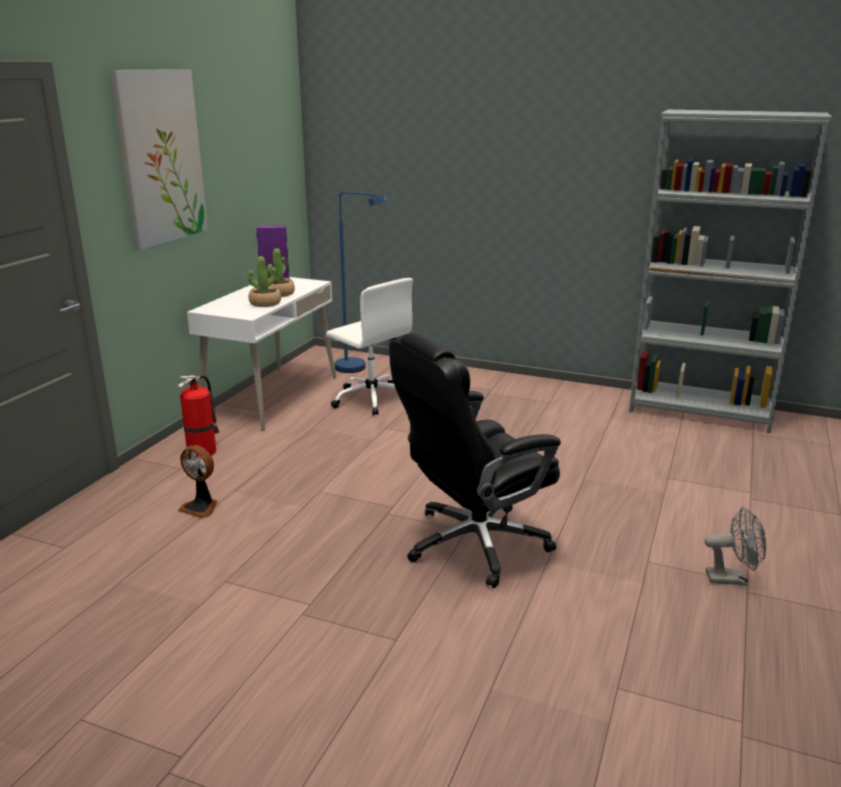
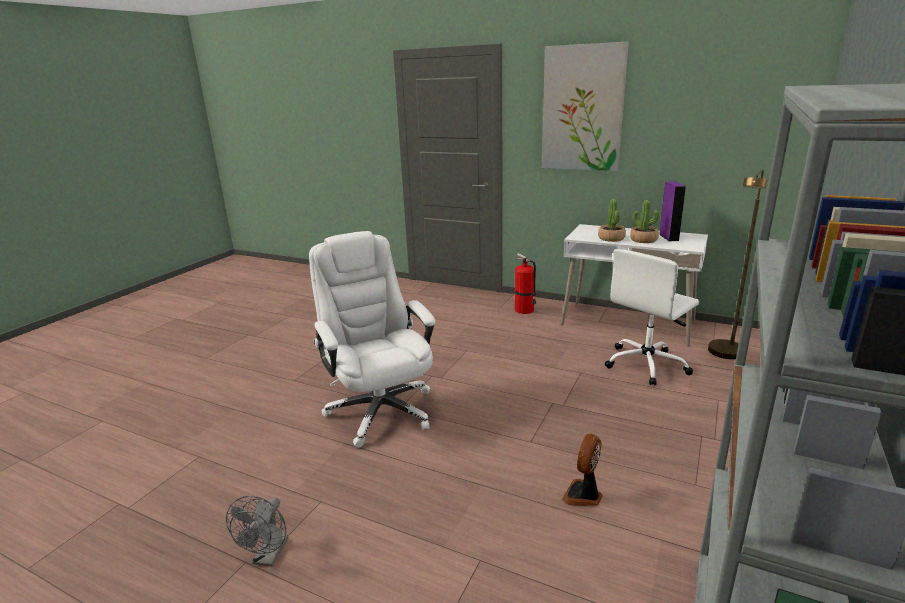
camera: 95 degrees right, 0 degrees up
fan [178,445,217,518] -> fan moved to [562,434,603,506]
blue floor lamp [335,192,387,373] -> brown floor lamp [708,169,767,359]
black office chair [389,333,561,588] -> white office chair [309,231,436,448]

